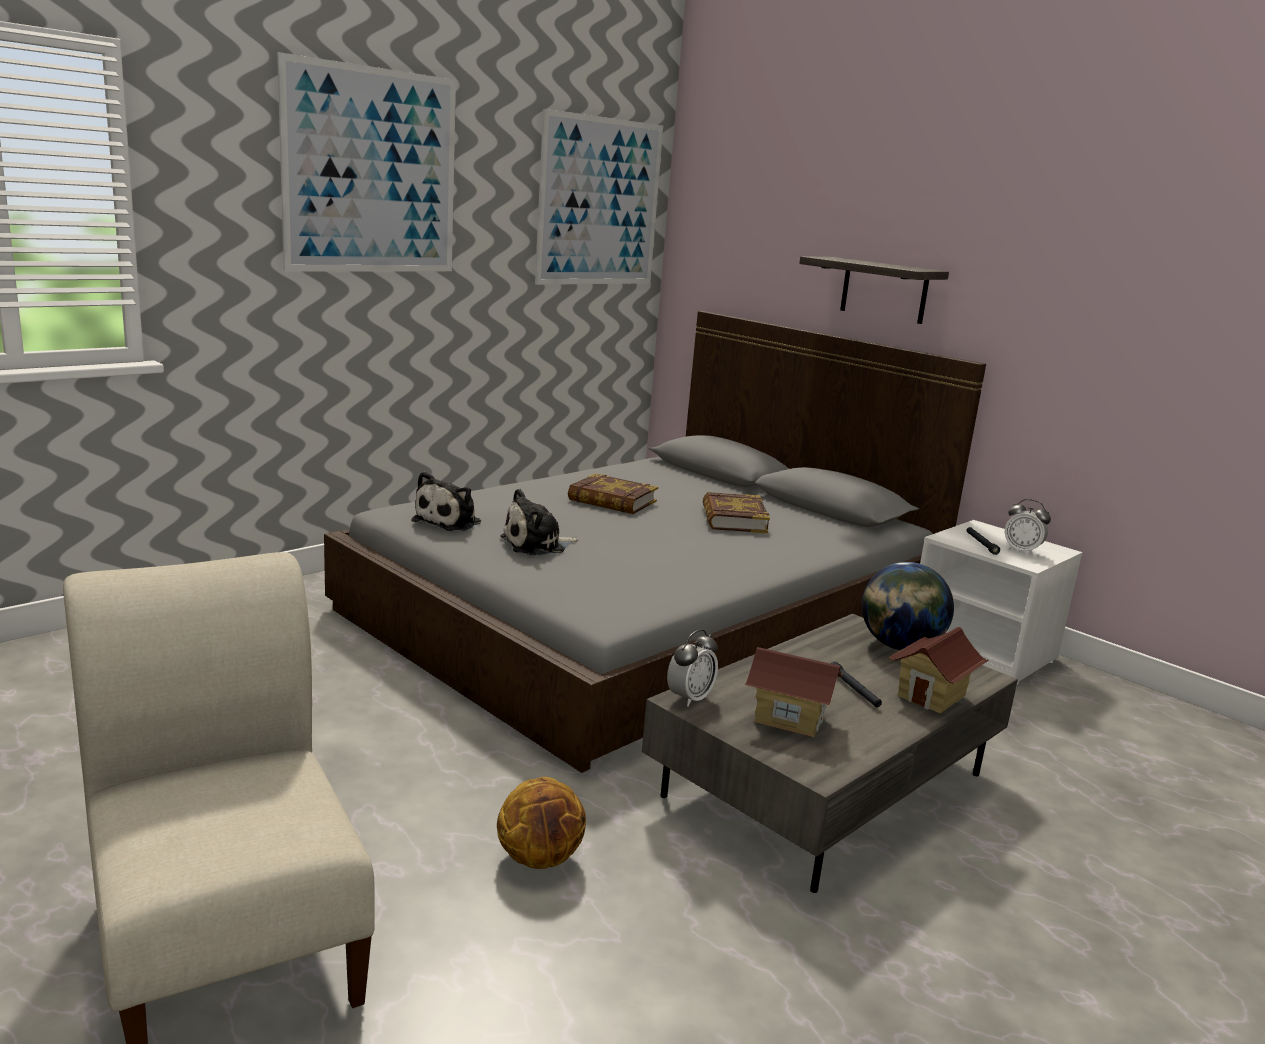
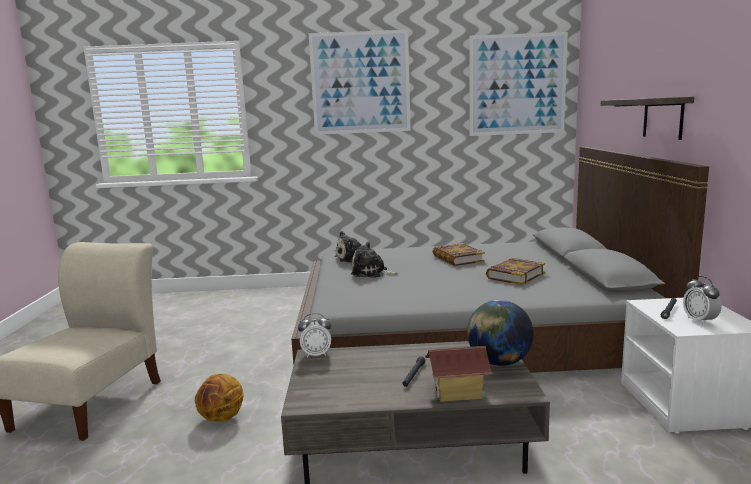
camera: 45 degrees right, 5 degrees down
toy house [745,647,843,737] -> none

